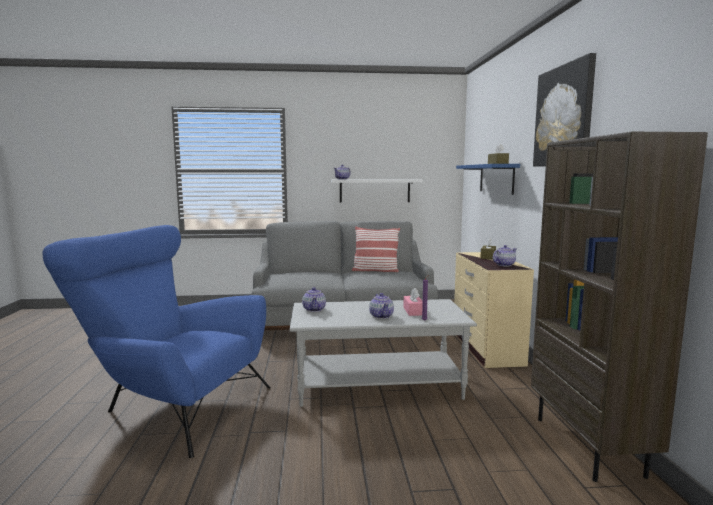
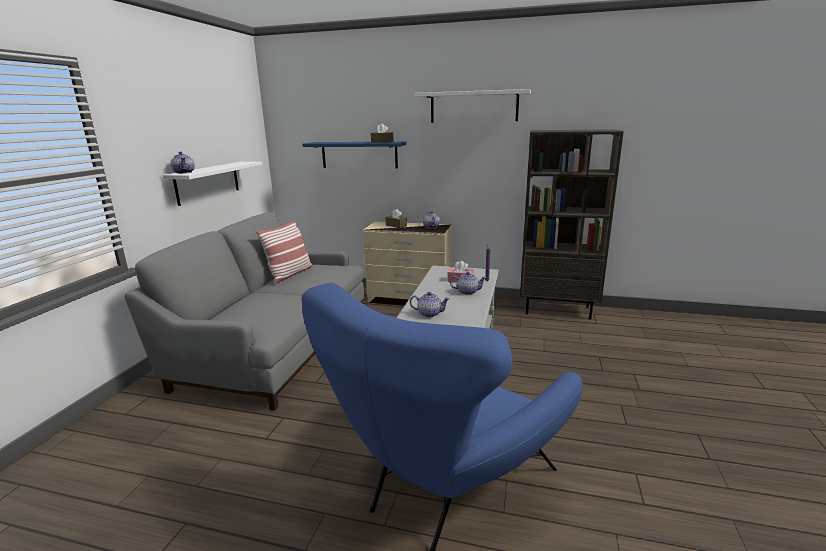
camera: 70 degrees left, 10 degrees up
picture [533,53,596,167] -> white shelf [415,89,531,123]

